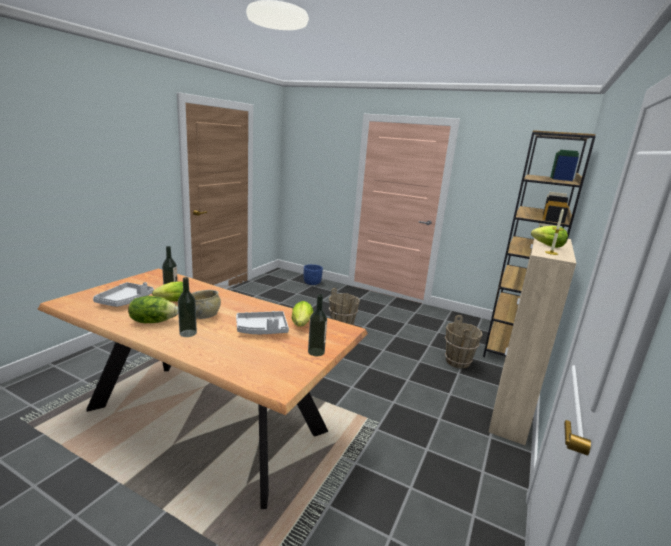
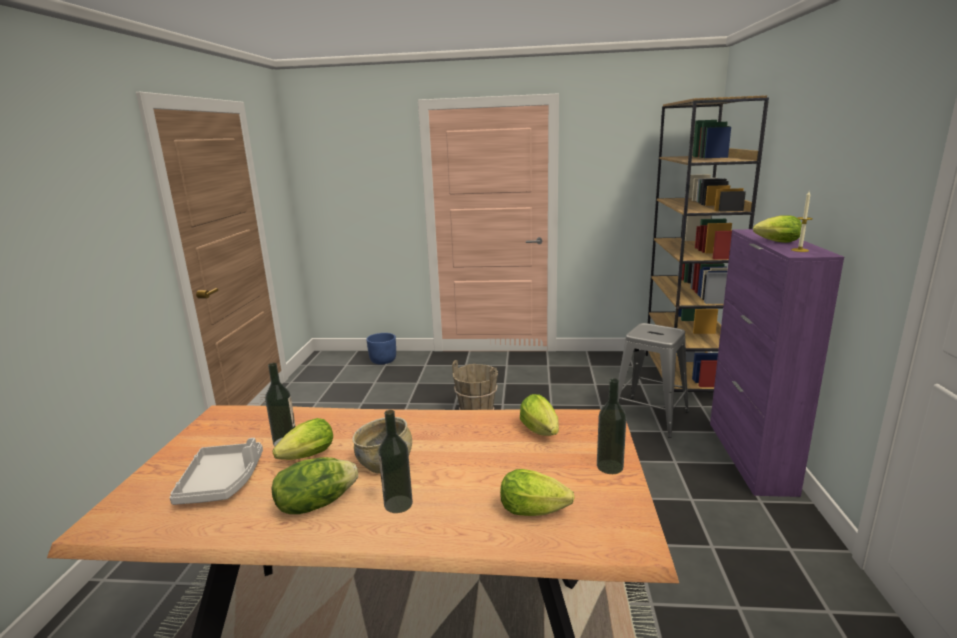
camera: 20 degrees left, 0 degrees up
grey tray [236,311,289,334] -> none
brown bucket [445,315,482,369] -> grey stool [618,323,689,438]
beige cabinet [489,238,576,445] -> purple cabinet [710,229,844,497]
none -> lettuce [500,469,575,516]

